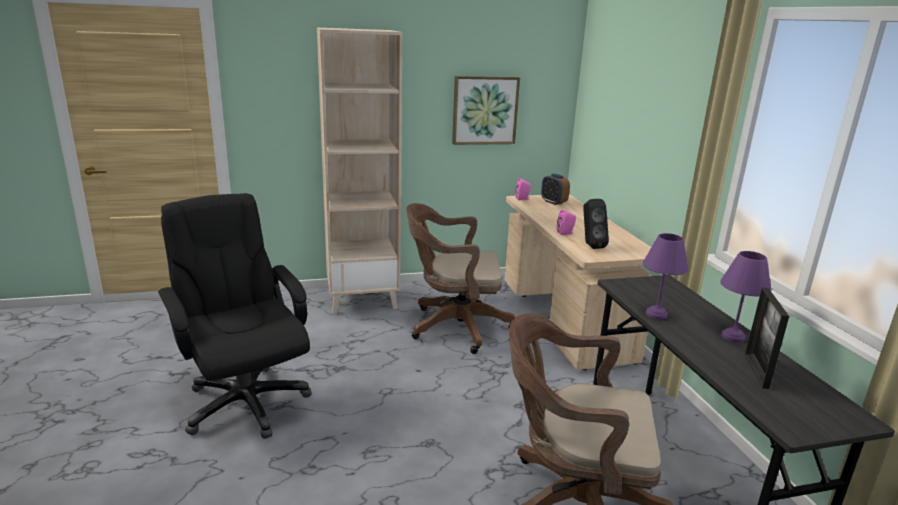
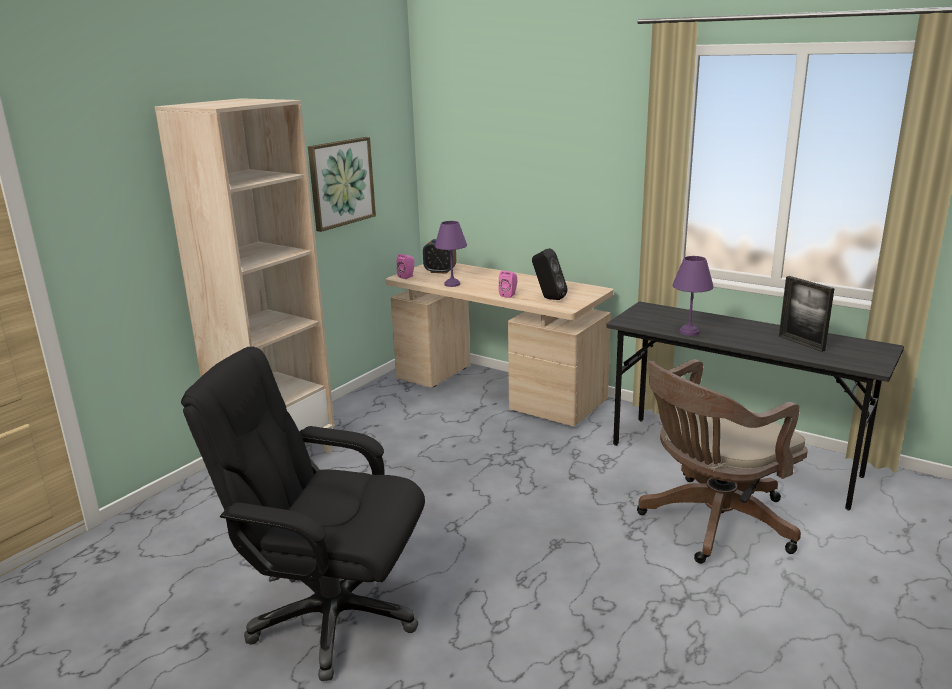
camera: 40 degrees left, 0 degrees up
brown office chair [406,203,515,354] -> none
purple table lamp [720,251,771,342] -> purple table lamp moved to [435,221,467,287]

